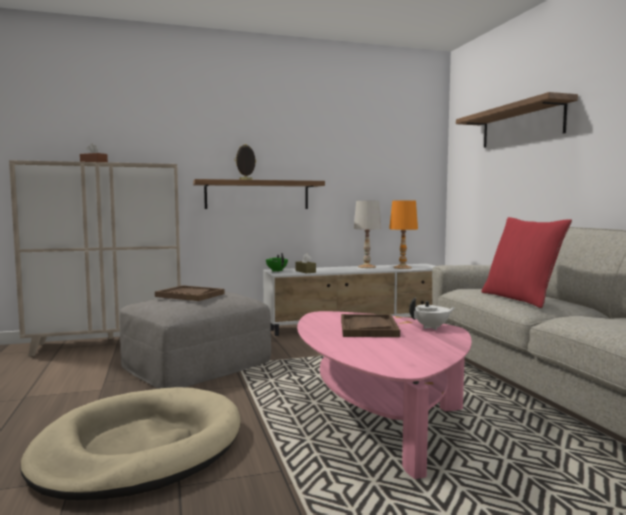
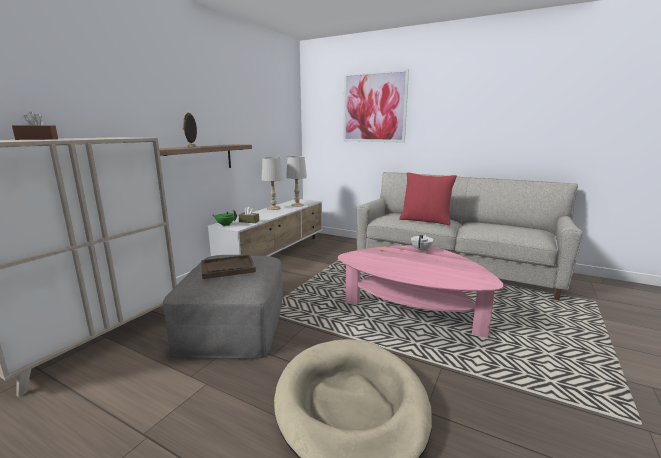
camera: 45 degrees left, 10 degrees up
brown tray [341,314,400,337] -> none
orange table lamp [389,201,418,269] -> white table lamp [286,156,307,207]
shelf [456,92,578,148] -> picture [343,69,409,143]

